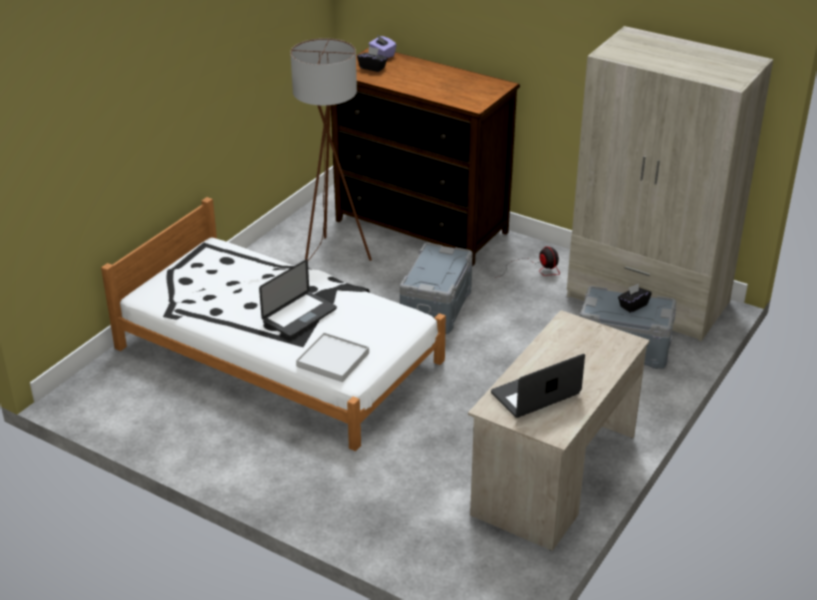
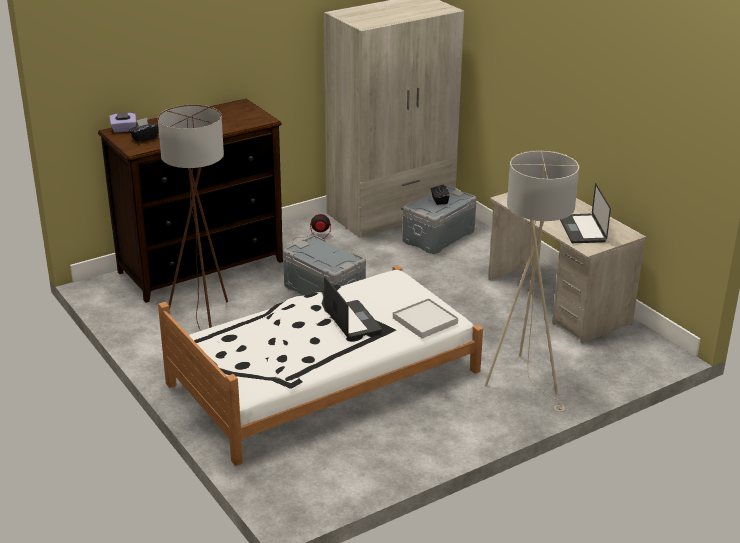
camera: 65 degrees left, 5 degrees down
none -> beige floor lamp [485,150,579,412]

